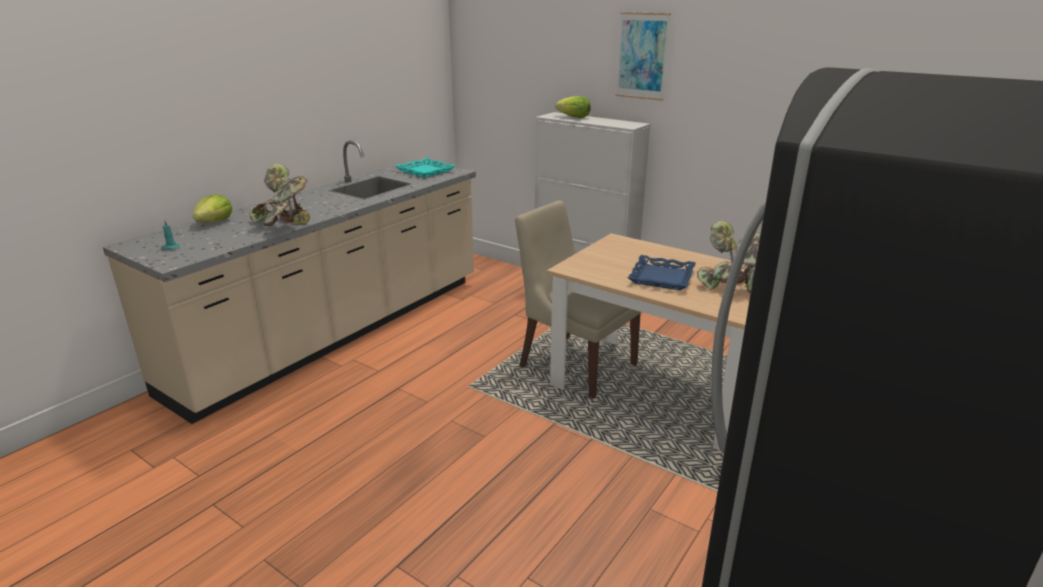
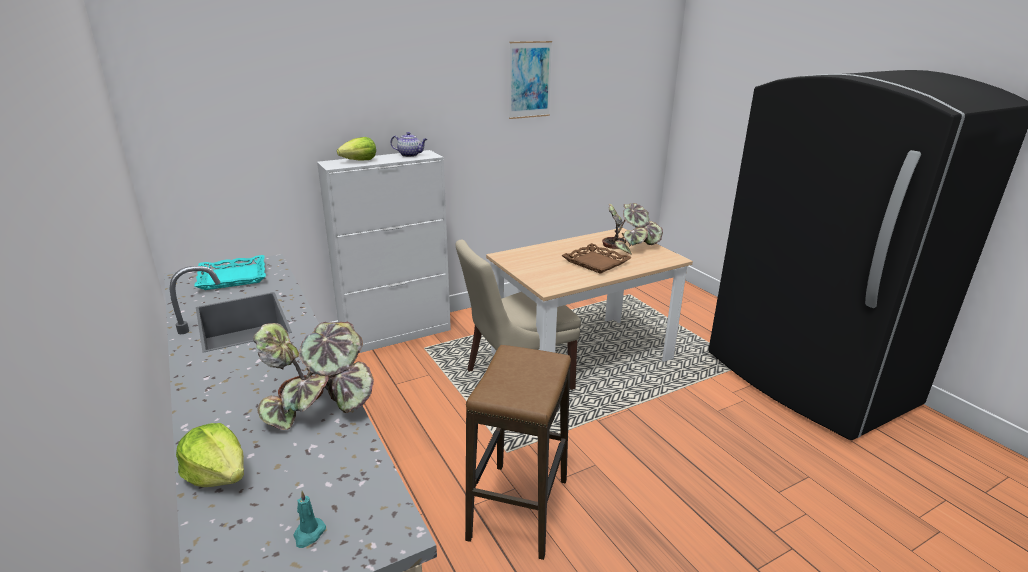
camera: 65 degrees left, 0 degrees up
picture [615,12,671,100] -> picture moved to [509,41,552,119]
blue tray [628,255,696,290] -> brown tray [562,243,632,274]
none -> teapot [391,132,427,157]
none -> stool [465,345,571,560]

